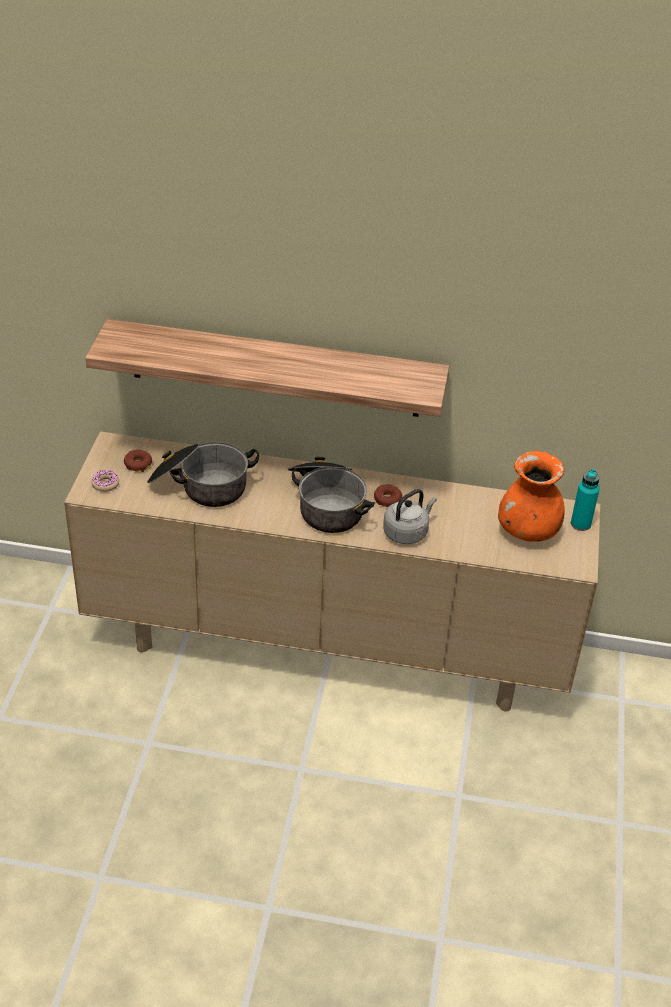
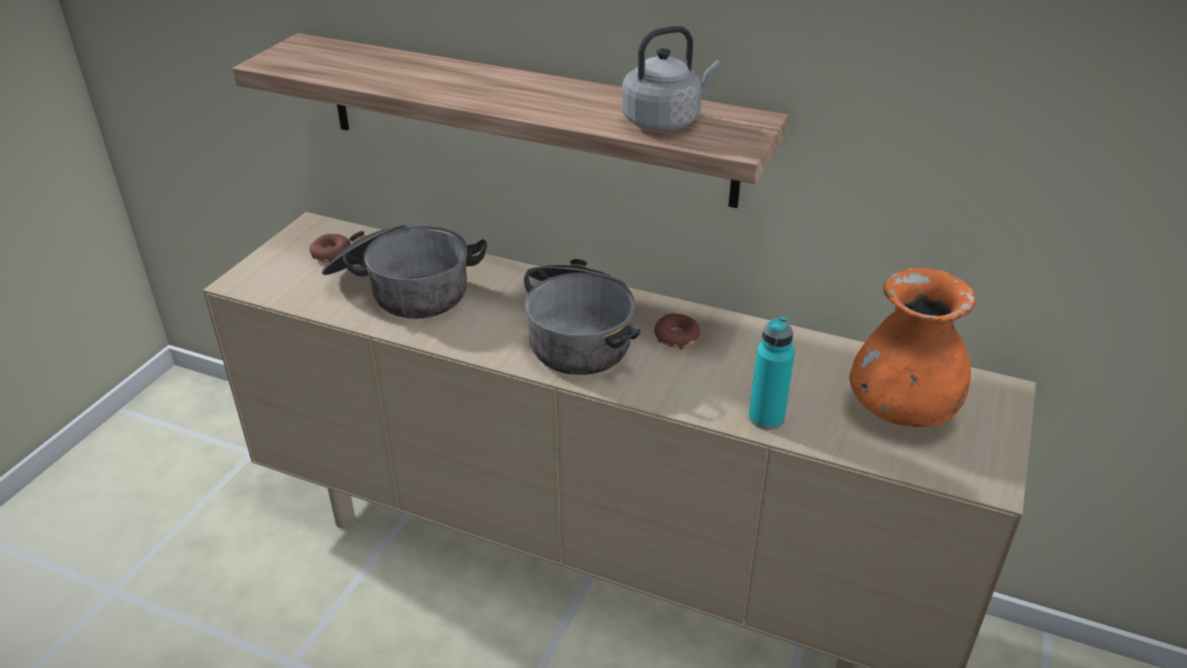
camera: 15 degrees right, 5 degrees down
donut [92,470,119,492] -> none
grey kettle [383,489,437,544] -> grey kettle moved to [622,26,721,131]
turquoise bottle [571,469,600,531] -> turquoise bottle moved to [749,316,795,430]

